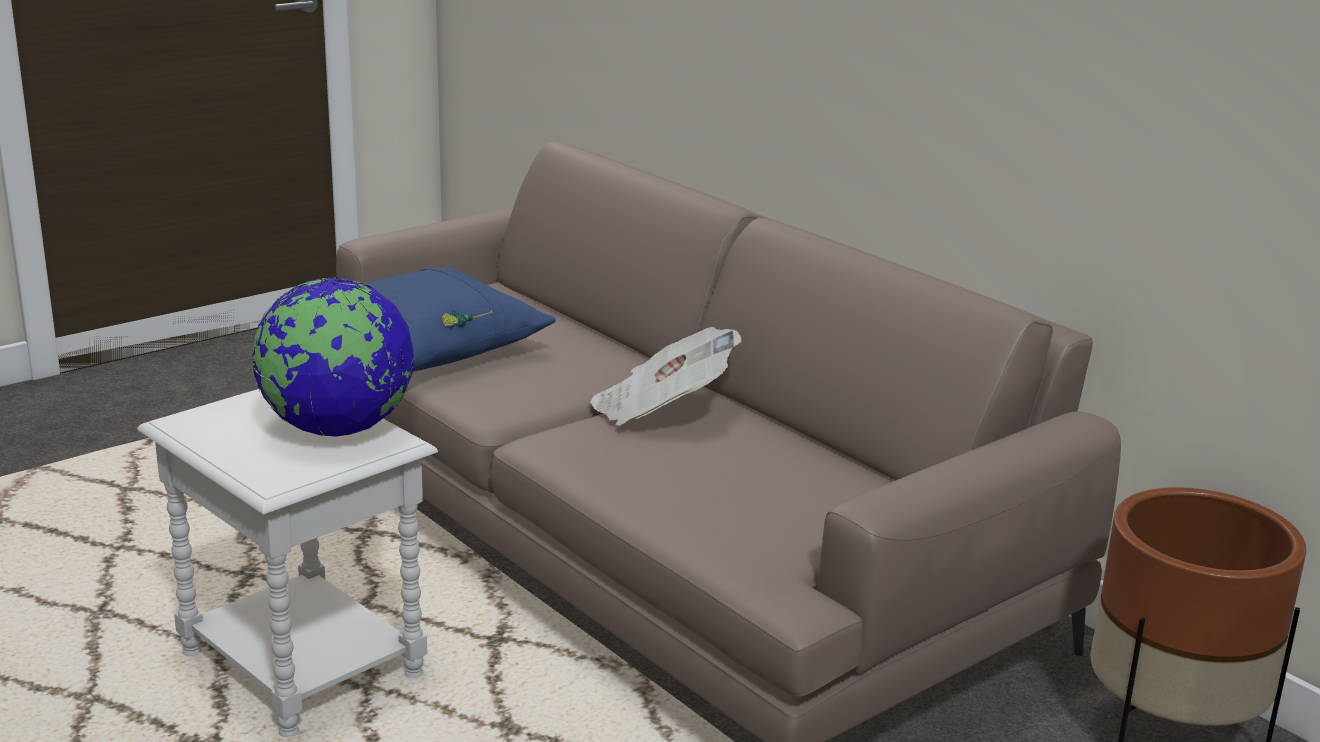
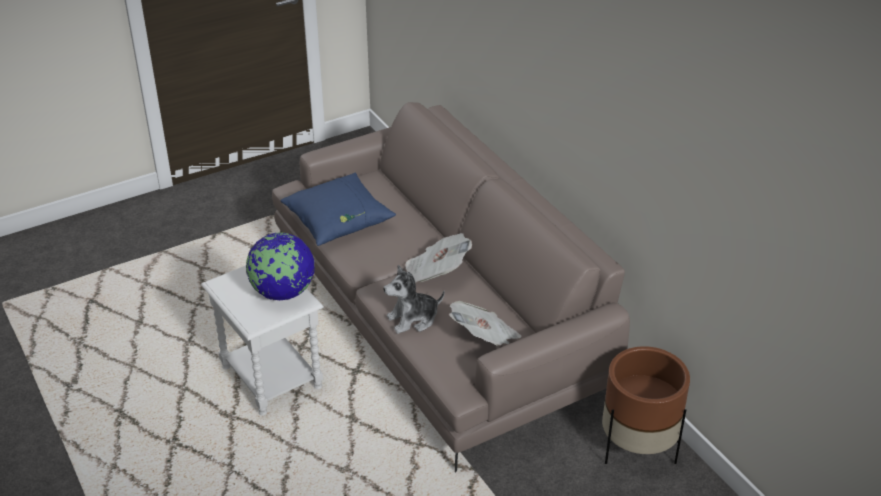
camera: 10 degrees right, 15 degrees up
none -> plush toy [383,265,445,334]
none -> newspaper [449,301,522,346]

